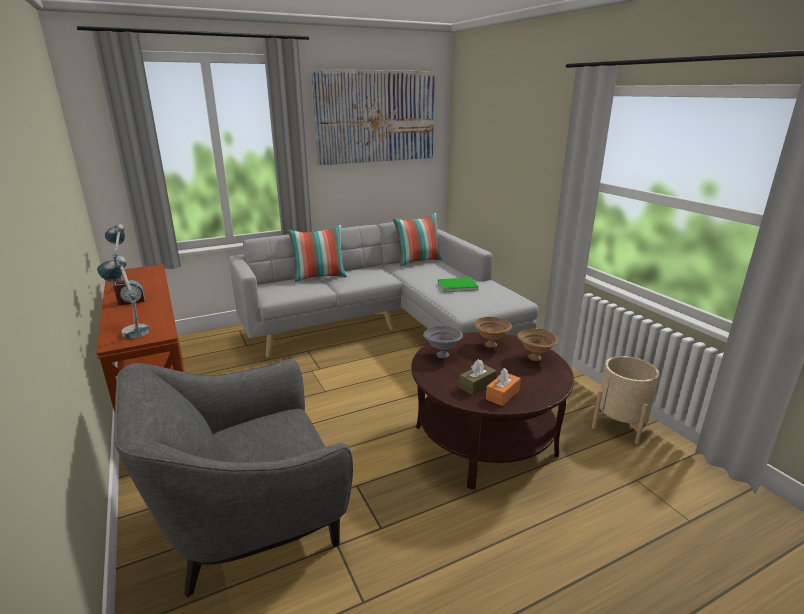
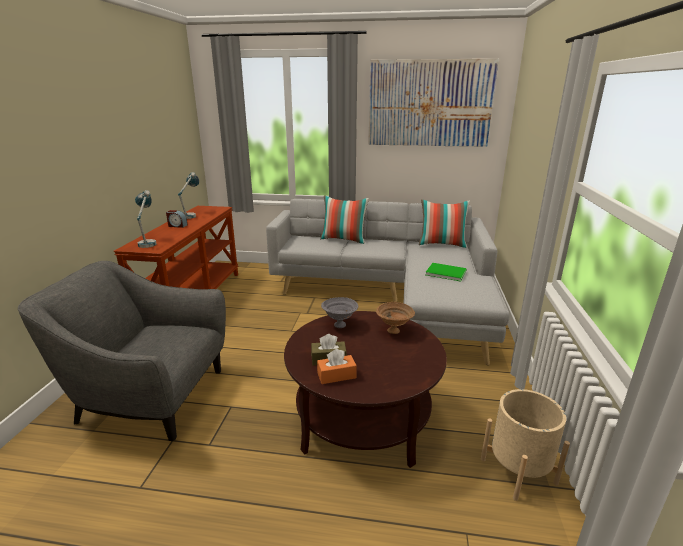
camera: 35 degrees right, 0 degrees up
brown bowl [517,328,558,361] -> none

